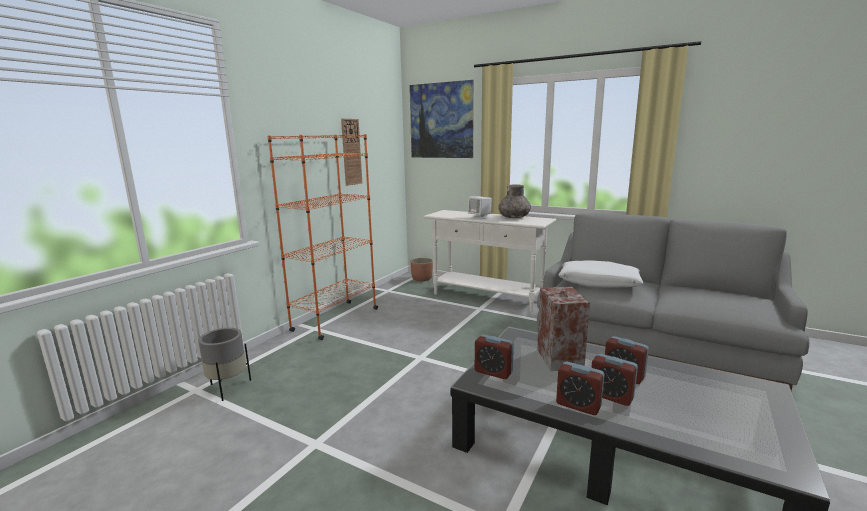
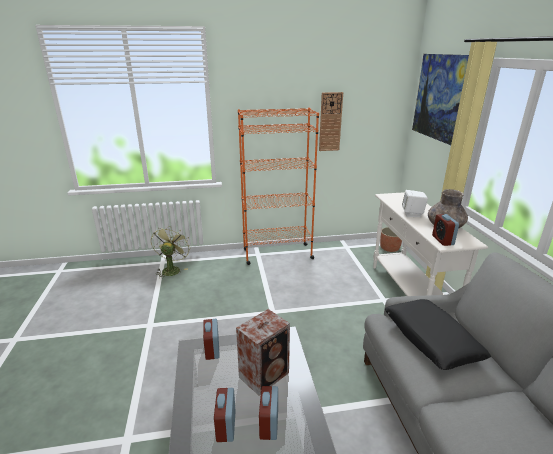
camera: 50 degrees right, 10 degrees up
grey planter [198,328,251,401] -> green fan [151,225,191,279]
alarm clock [556,362,605,415] -> alarm clock moved to [432,214,459,246]
white pillow [558,260,644,288] -> black pillow [385,299,491,370]

